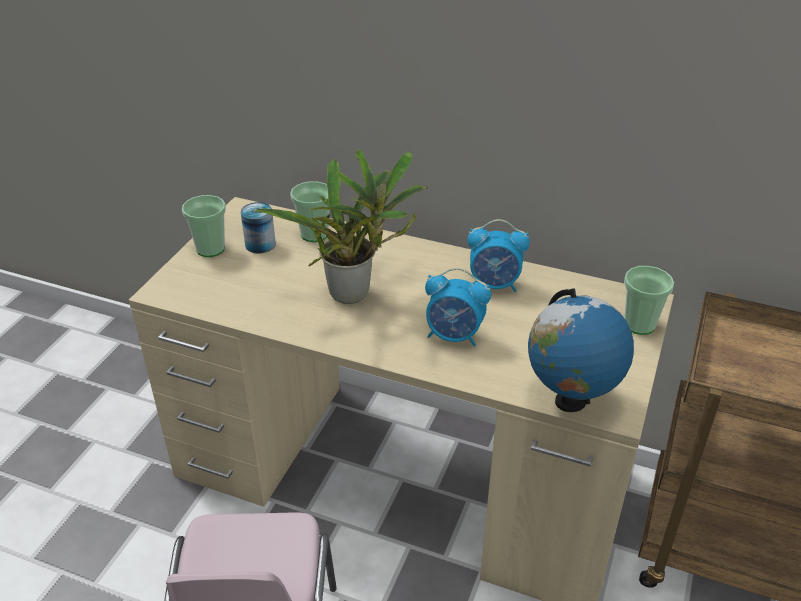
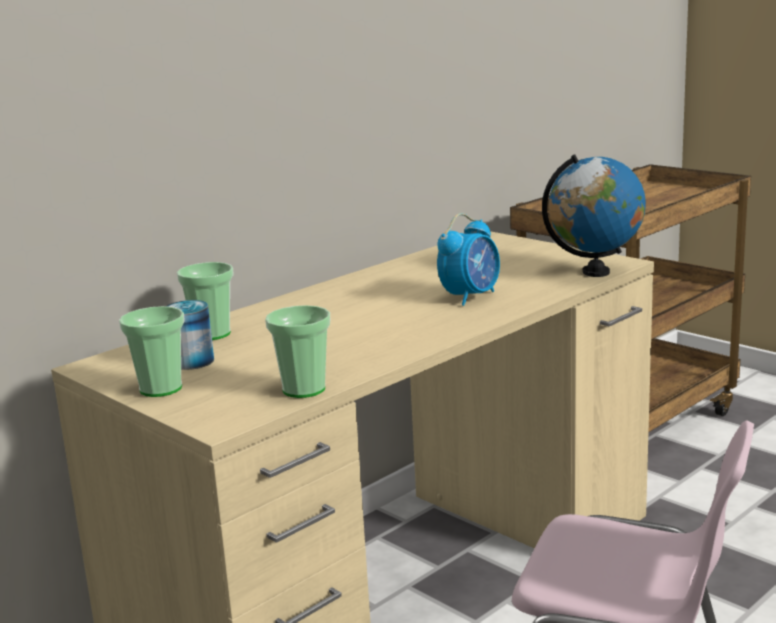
camera: 65 degrees left, 20 degrees down
potted plant [254,149,428,304] -> none
alarm clock [468,219,530,292] -> none
cup [624,266,674,335] -> cup moved to [265,305,330,398]

